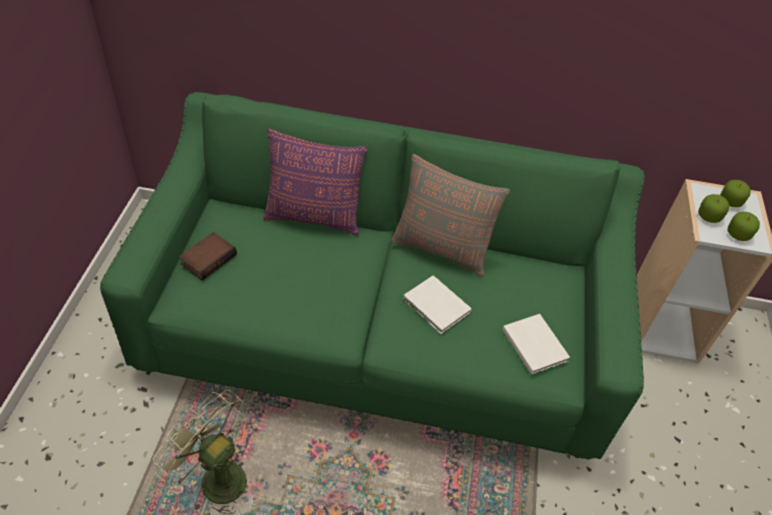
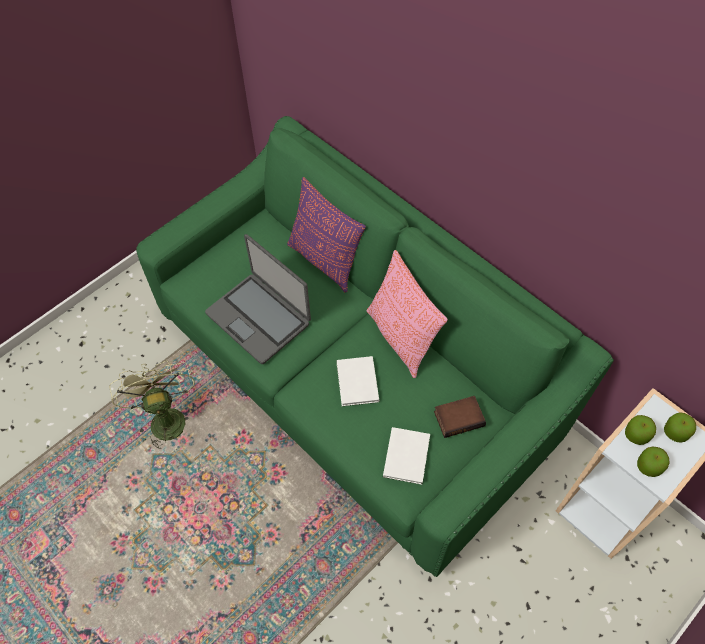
camera: 40 degrees right, 10 degrees up
book [179,232,237,280] -> book moved to [434,396,486,438]
grey pillow [391,154,510,277] -> pink pillow [367,250,448,378]
none -> laptop [205,234,311,364]

